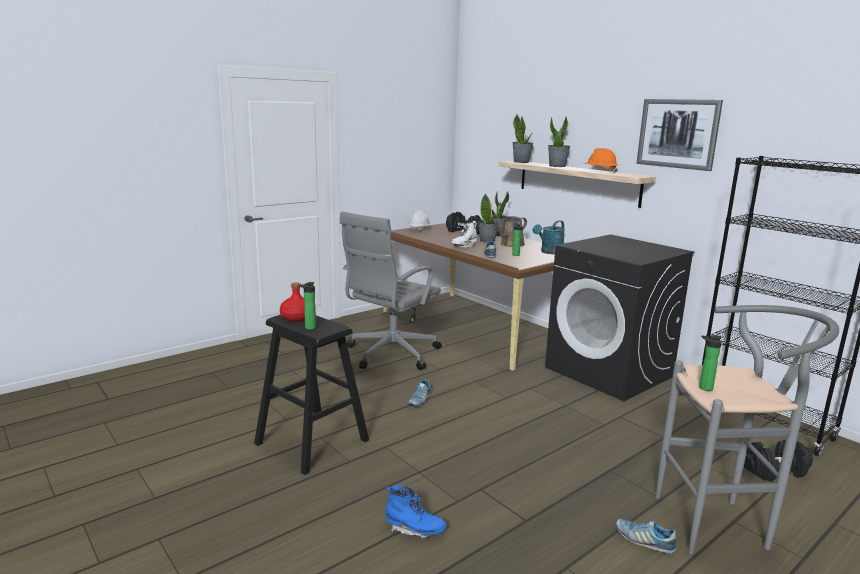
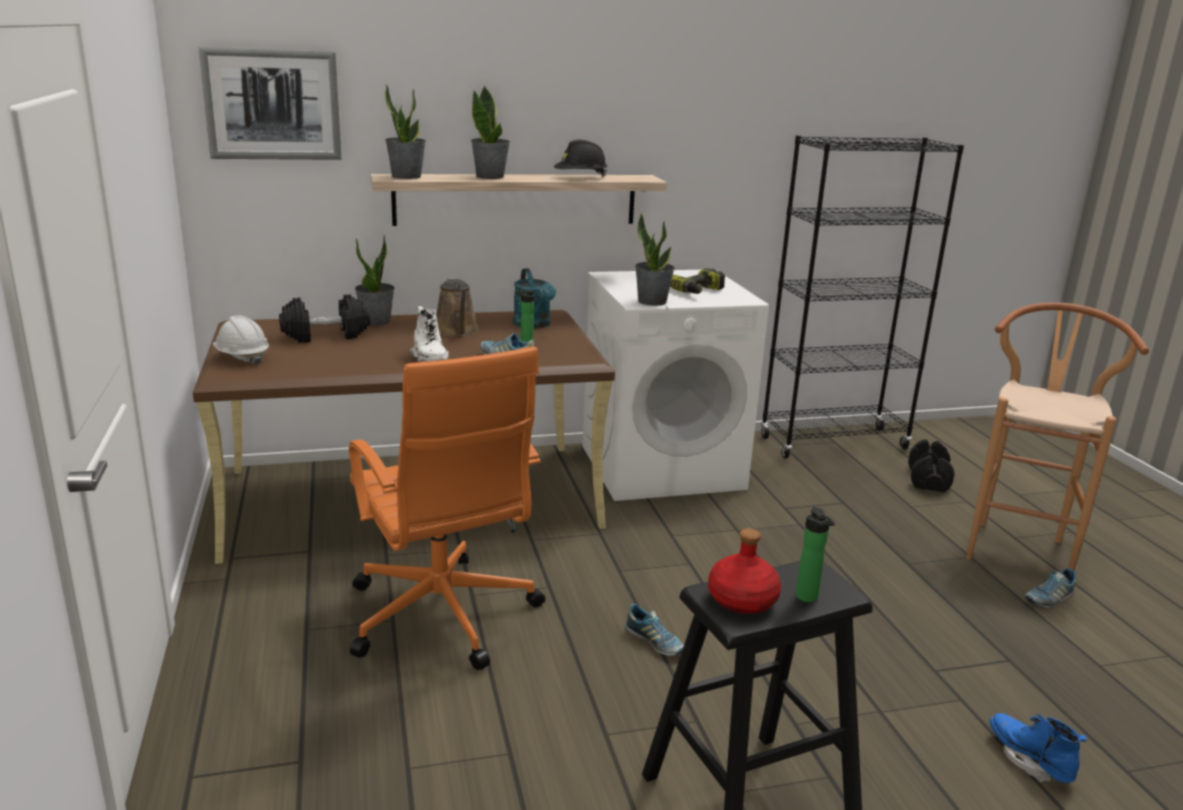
camera: 65 degrees left, 5 degrees up
grey office chair [339,211,442,370] -> orange office chair [349,347,545,670]
blue boot [386,484,447,538] -> blue boot turned 75 degrees counterclockwise [989,713,1086,783]
potted plant [478,194,499,243] -> potted plant moved to [635,213,675,306]
black washing machine [545,234,695,401] -> white washing machine [582,269,769,501]
orange hard hat [584,148,618,173] -> black hard hat [554,140,608,177]
picture [636,99,723,171] -> picture moved to [198,47,341,160]
grey stool [656,305,839,554] -> brown stool [966,302,1149,570]
bottle [699,335,722,391] -> none
none -> power drill [670,268,725,294]

